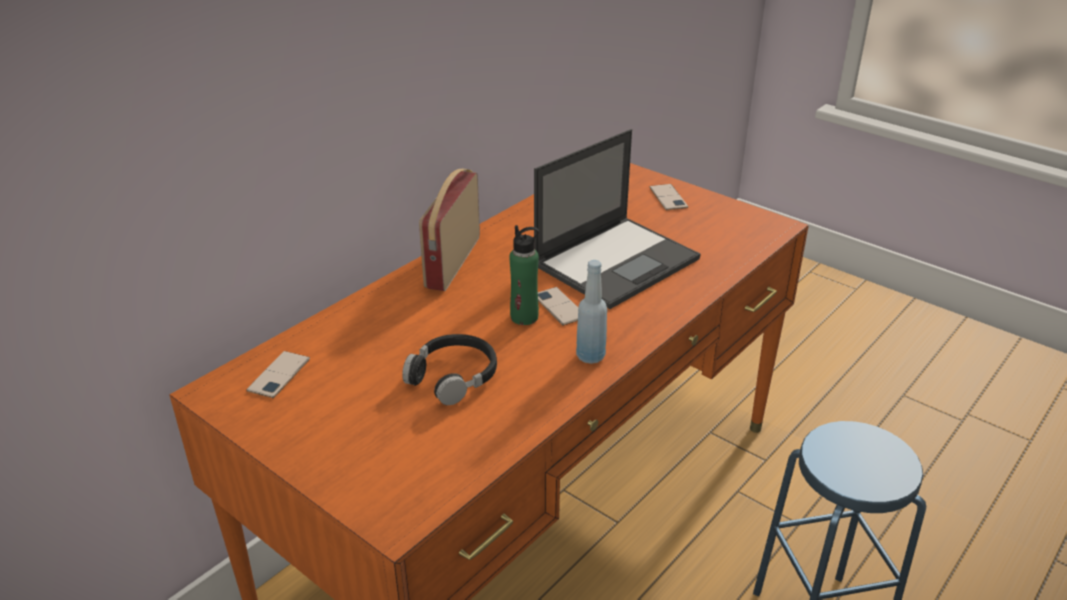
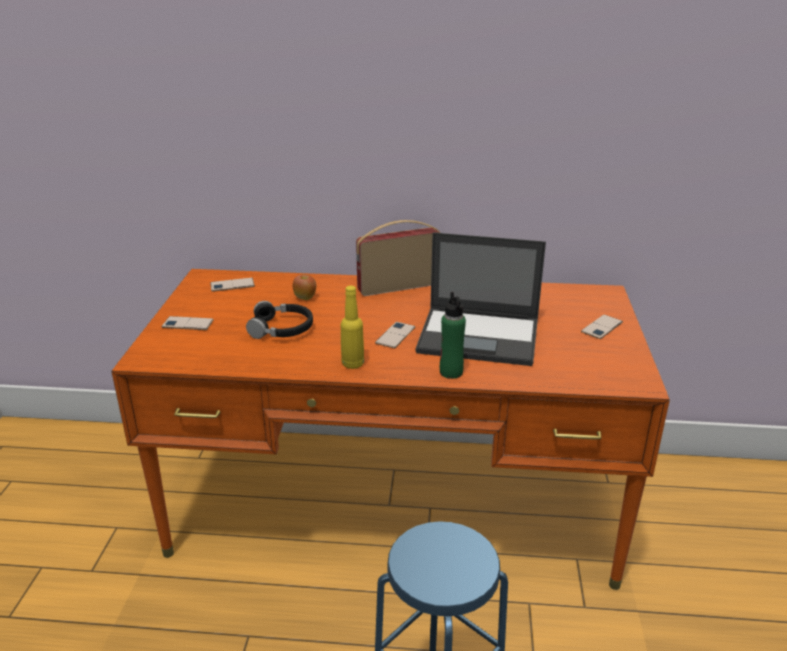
camera: 55 degrees right, 5 degrees down
green bottle [509,225,539,325] -> green bottle moved to [440,292,466,379]
blue bottle [576,260,607,364] -> yellow bottle [340,286,364,369]
none -> phone [161,316,214,330]
none -> apple [293,275,316,300]

